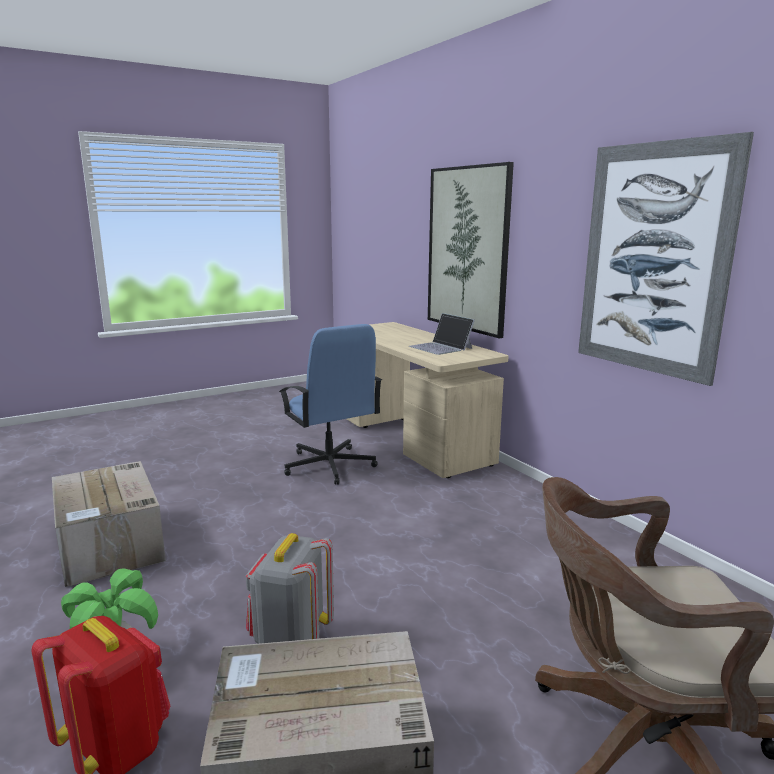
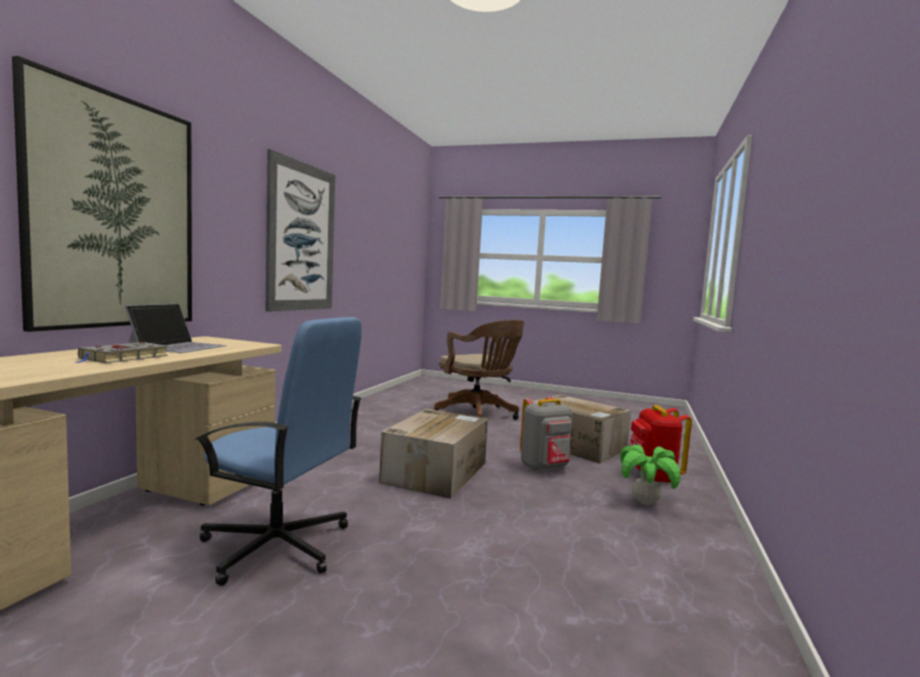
camera: 130 degrees left, 10 degrees down
cardboard box [52,461,166,587] -> cardboard box moved to [379,409,488,499]
blue office chair [279,324,382,485] -> blue office chair turned 90 degrees clockwise [195,317,362,586]
none -> grey book [76,342,168,363]

